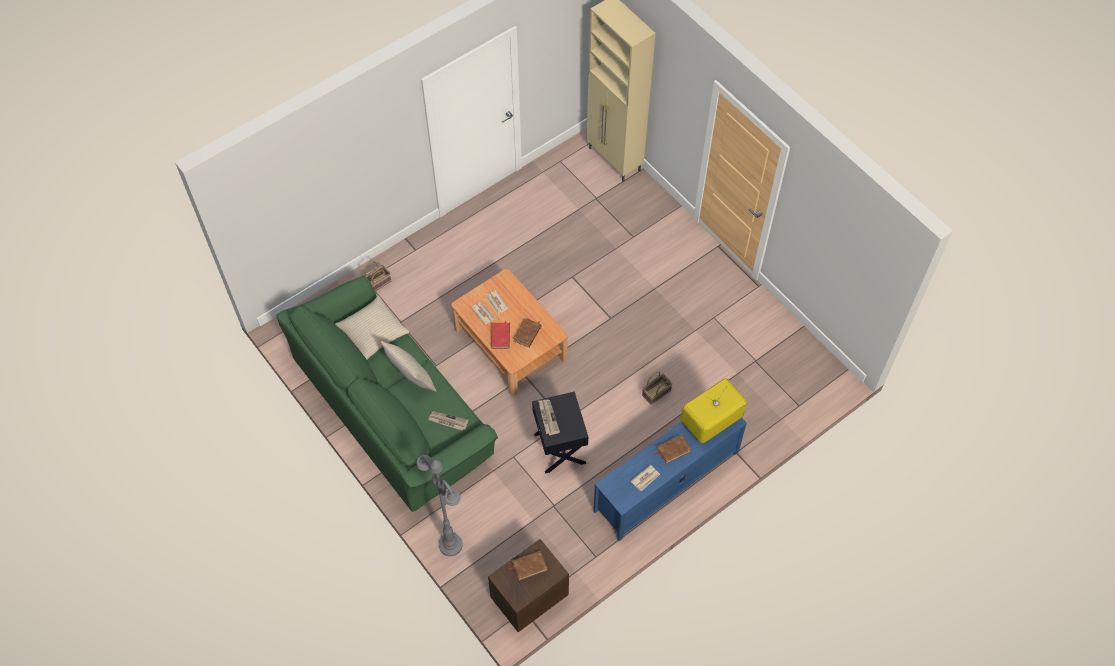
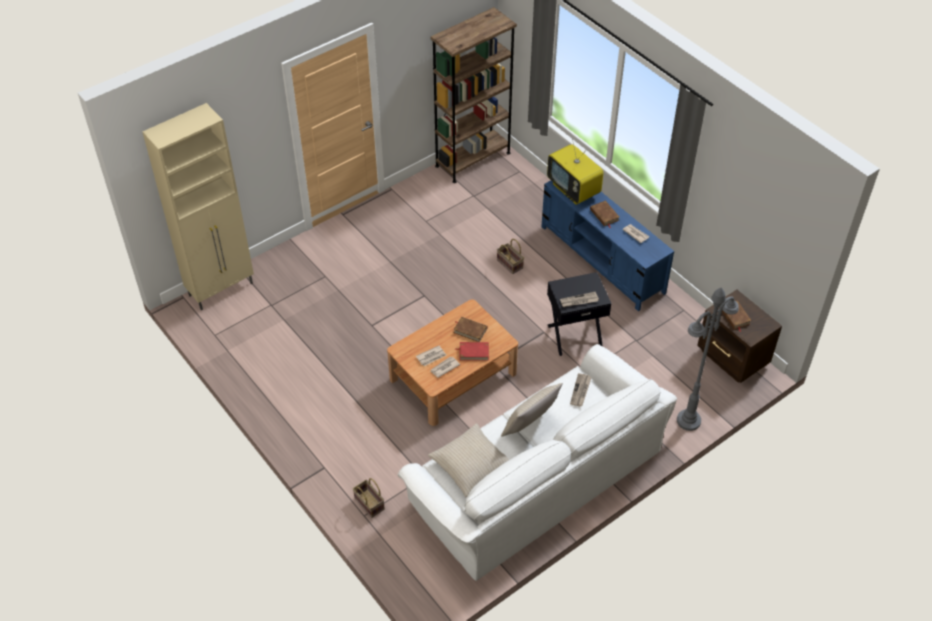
camera: 90 degrees left, 10 degrees down
green sofa [277,275,498,512] -> white sofa [398,344,677,581]
none -> brown bookcase [430,7,517,183]

